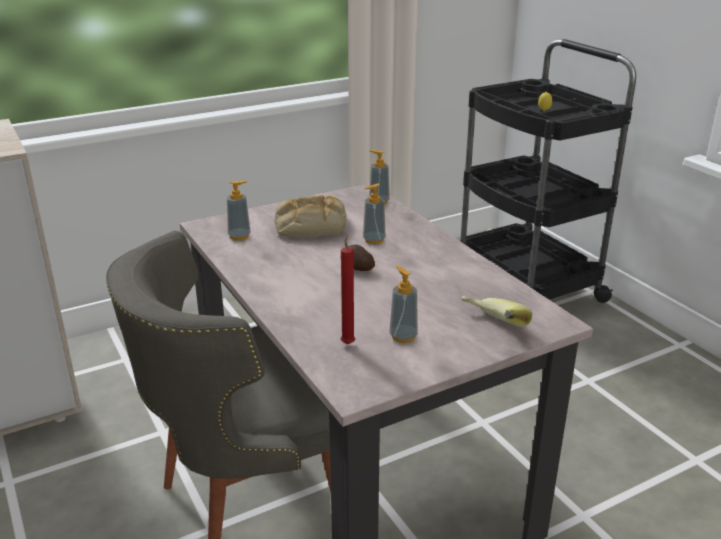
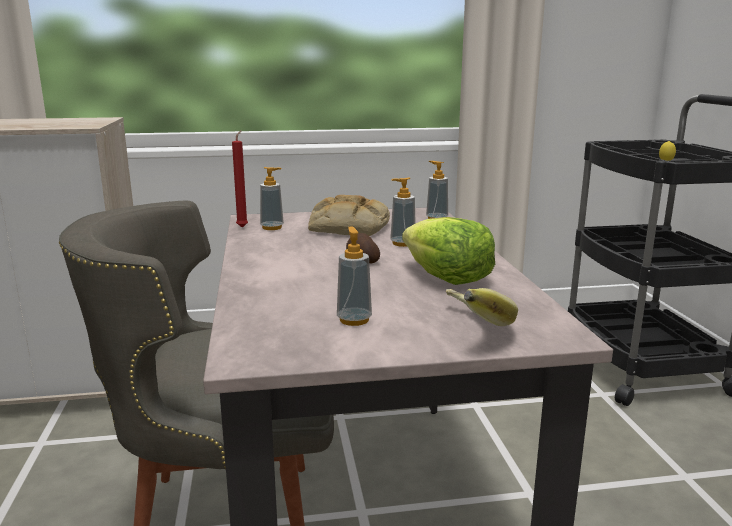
camera: 20 degrees right, 10 degrees down
red candle [341,233,355,344] -> red candle moved to [232,130,248,228]
none -> lettuce [402,217,495,285]

